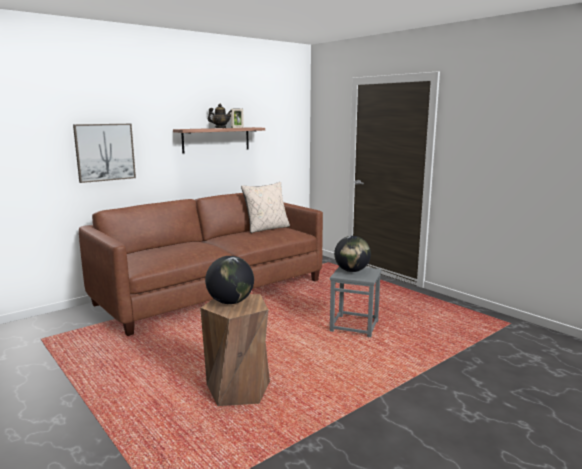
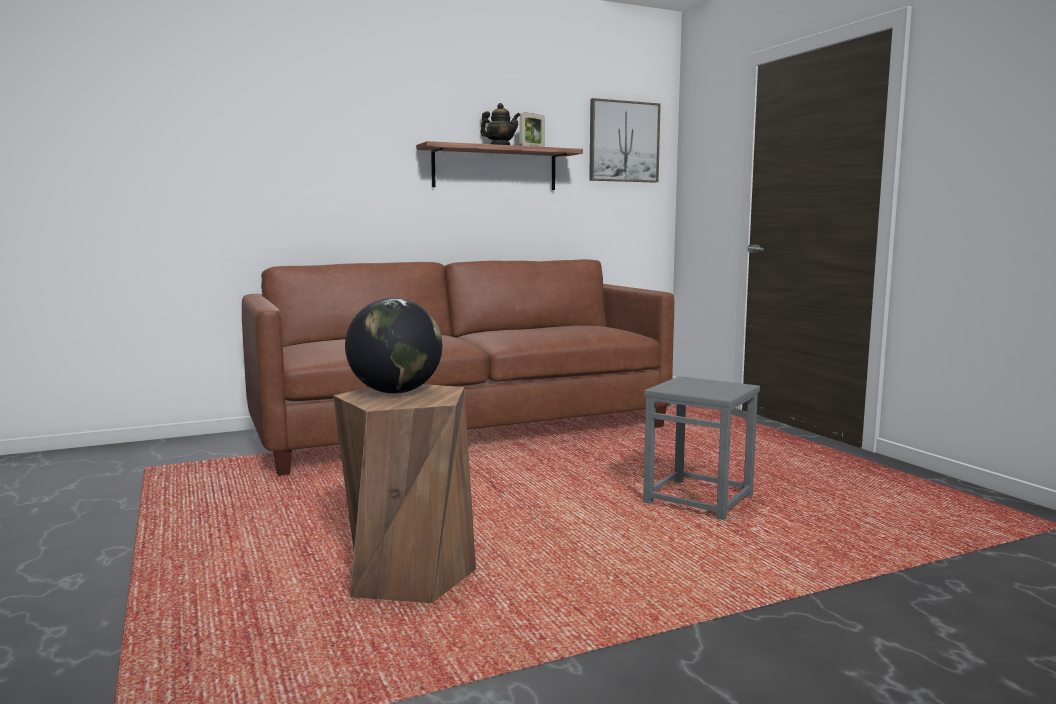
camera: 15 degrees right, 5 degrees down
picture [73,124,136,183] -> picture moved to [589,98,661,182]
beige pillow [241,182,290,233] -> none
globe [334,236,371,272] -> none

